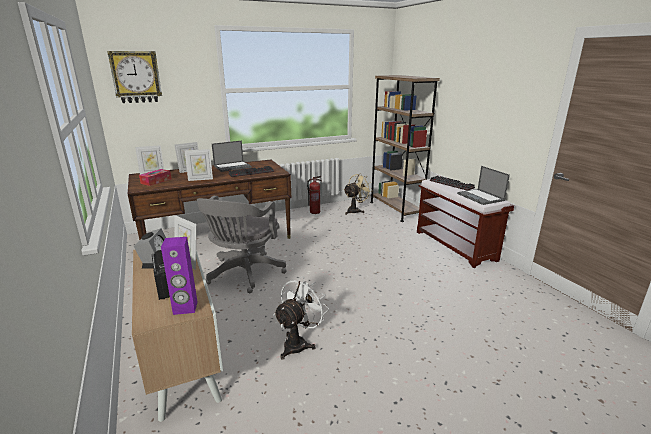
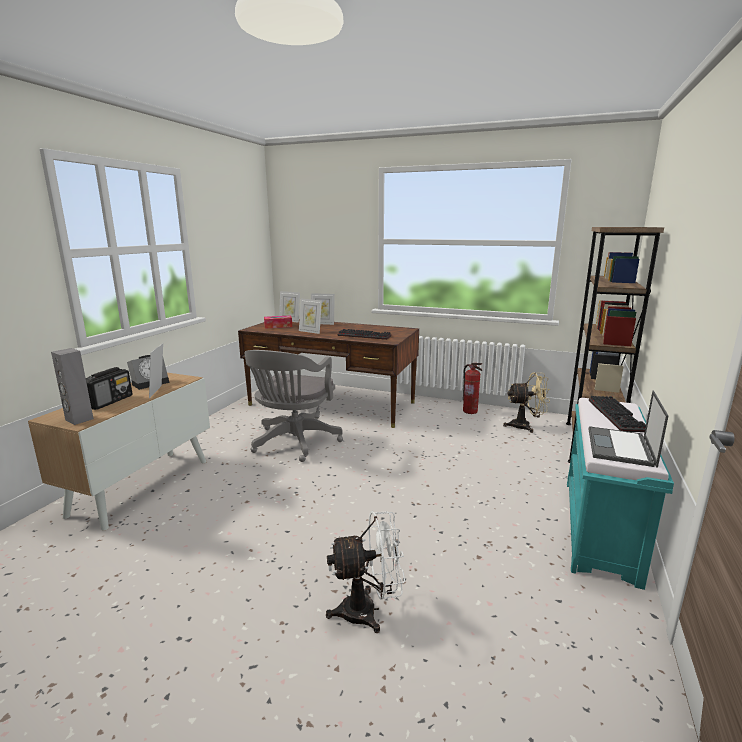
camera: 45 degrees right, 5 degrees down
wall clock [107,51,162,103] -> none
purple speaker [161,237,198,315] -> grey speaker [51,348,94,425]
grey office chair [197,196,287,293] -> grey office chair turned 45 degrees counterclockwise [244,350,343,462]
laptop [212,140,252,172] -> none
white fan [273,276,329,360] -> white fan moved to [326,511,405,633]
brown bench [417,177,514,268] -> turquoise bench [567,398,674,590]

